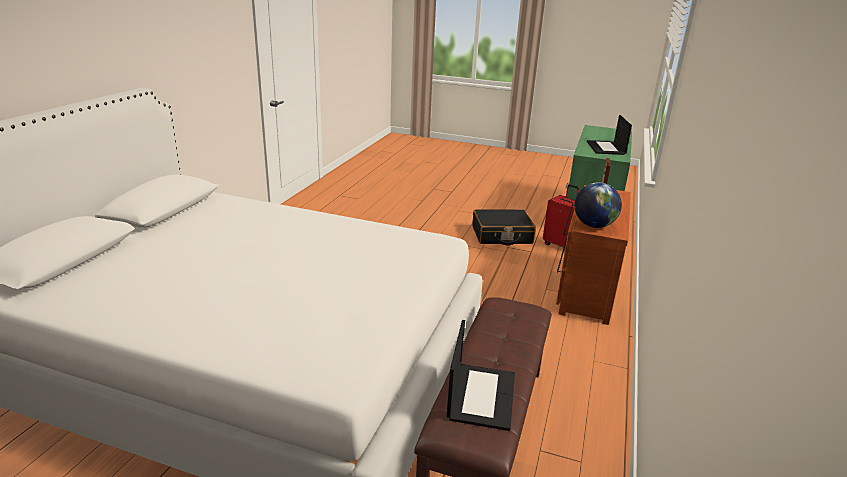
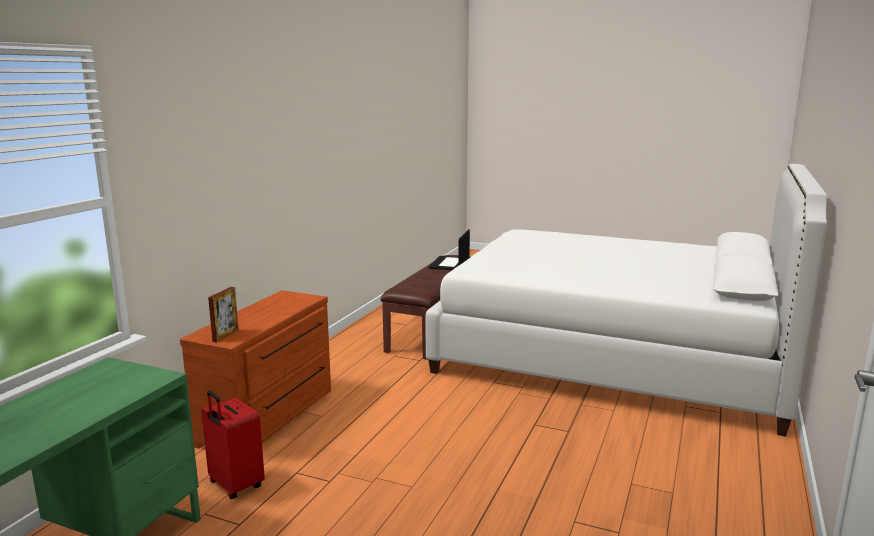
camera: 175 degrees left, 10 degrees down
black suitcase [472,209,536,245] -> none
globe [574,182,622,228] -> none
laptop [587,115,632,155] -> none

